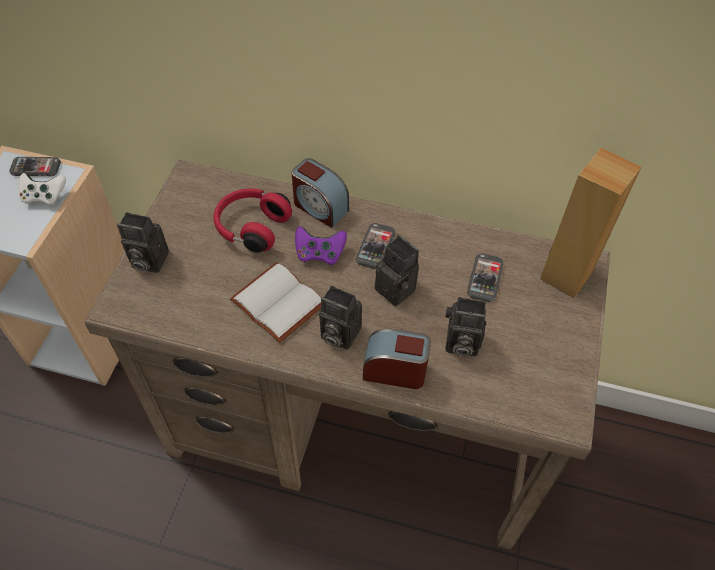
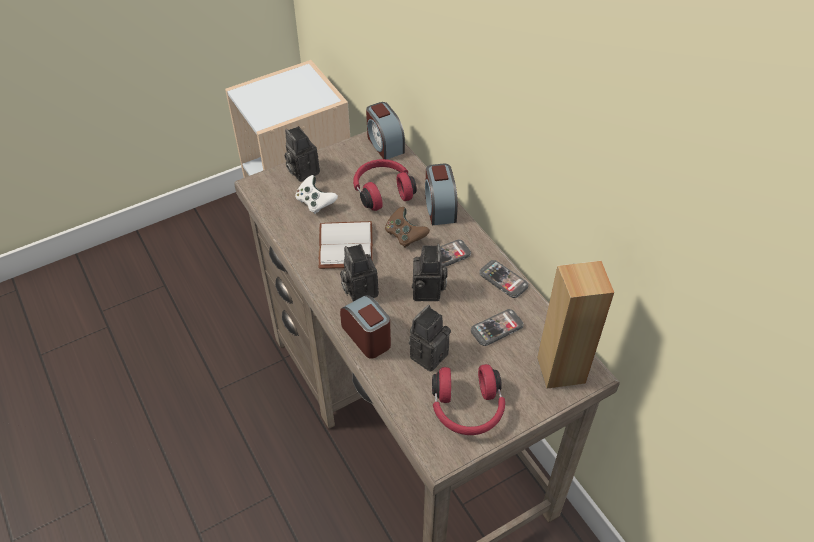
camera: 45 degrees right, 5 degrees down
phone [9,157,61,176] -> phone moved to [479,260,528,298]
white game controller [19,173,66,206] -> white game controller moved to [295,175,338,214]
purple game controller [295,227,347,265] -> brown game controller [385,207,430,248]
camera [445,297,486,357] -> camera turned 75 degrees clockwise [409,305,451,372]
none -> alarm clock [366,102,405,160]
none -> red headphones [432,364,505,435]

